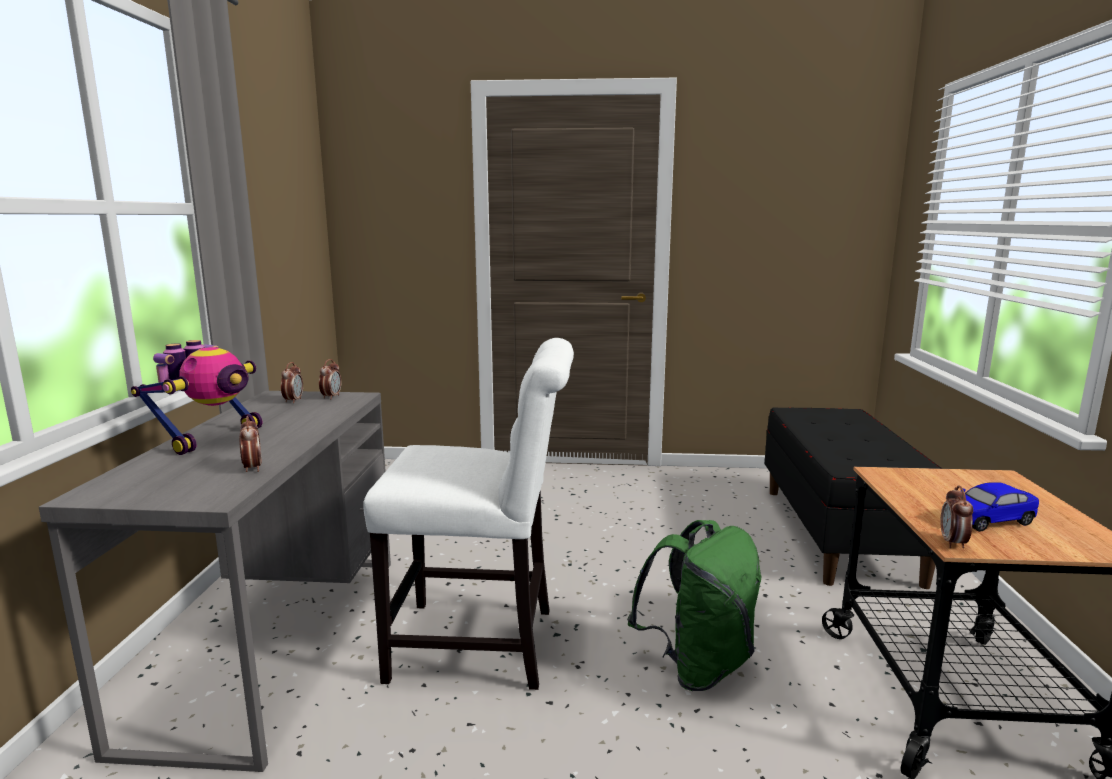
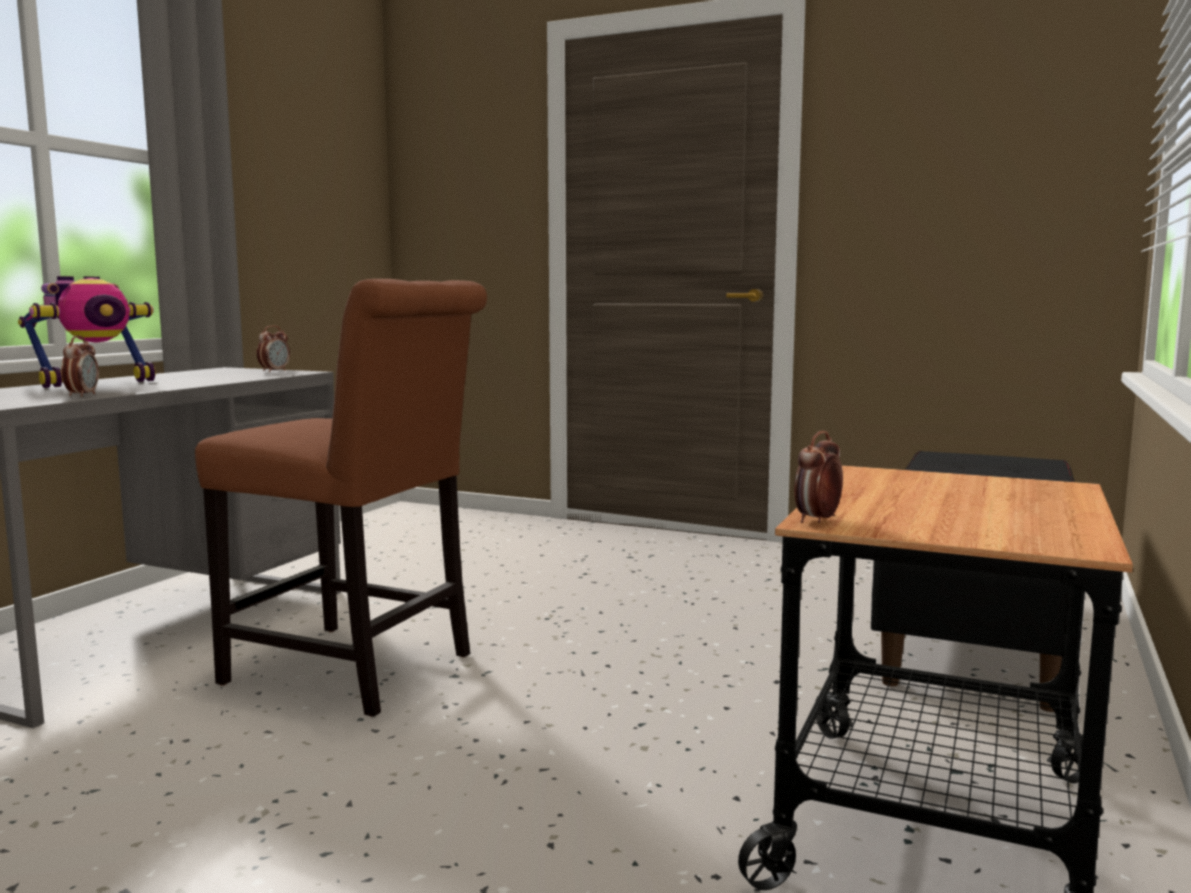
camera: 20 degrees right, 5 degrees down
alarm clock [281,362,303,403] -> none
white chair [363,338,574,690] -> brown chair [195,279,487,717]
green backpack [627,520,761,691] -> none
toy car [961,482,1039,532] -> none

